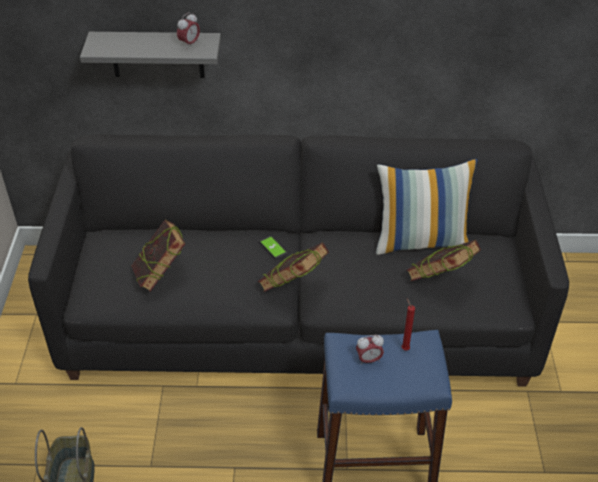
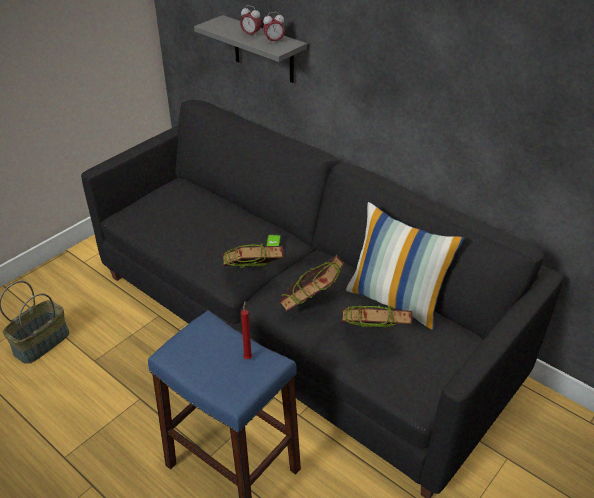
camera: 40 degrees right, 5 degrees down
book [132,219,185,292] -> book moved to [279,255,344,312]
alarm clock [356,335,384,365] -> alarm clock moved to [240,5,262,37]

